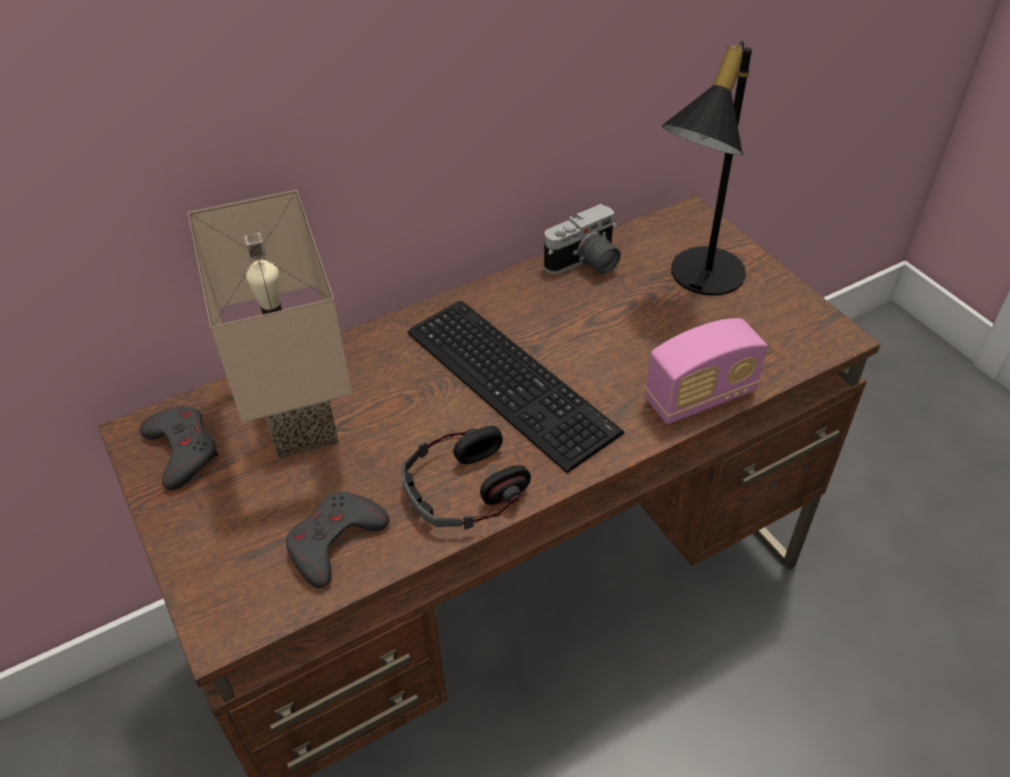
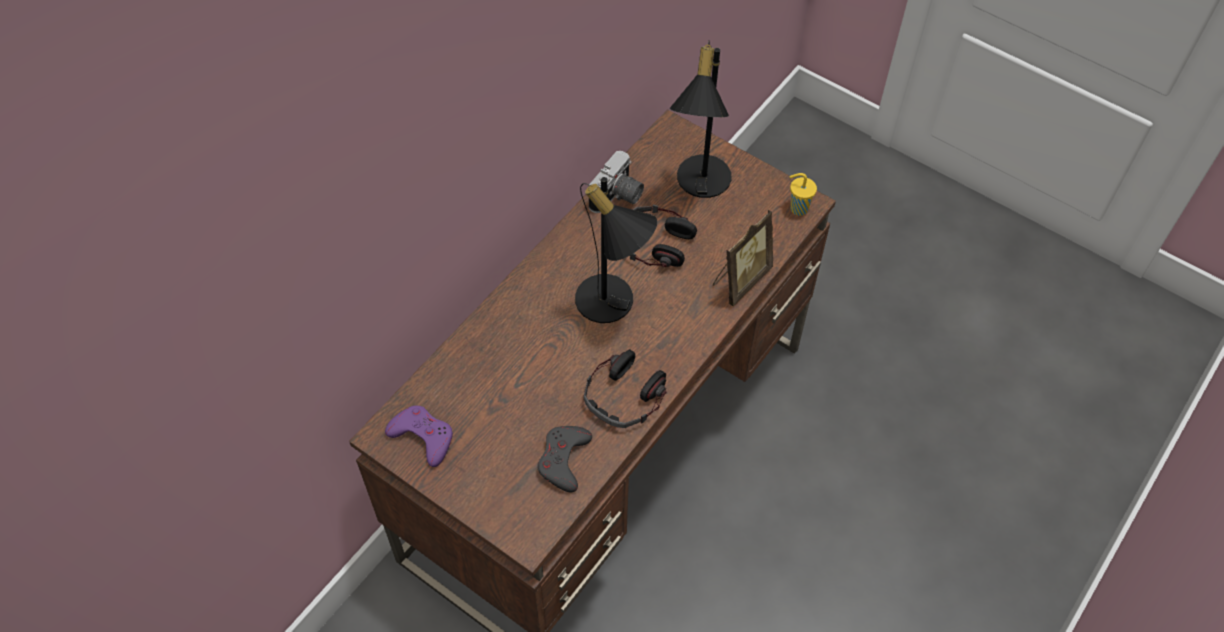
camera: 25 degrees left, 10 degrees up
grey game controller [139,406,218,490] -> purple game controller [385,406,453,467]
beige table lamp [188,190,352,459] -> none
keyboard [408,301,624,473] -> black table lamp [575,177,657,323]
radio [645,318,767,424] -> picture frame [713,210,773,306]
none -> headphones [630,205,697,268]
none -> yellow cup [790,173,817,216]

